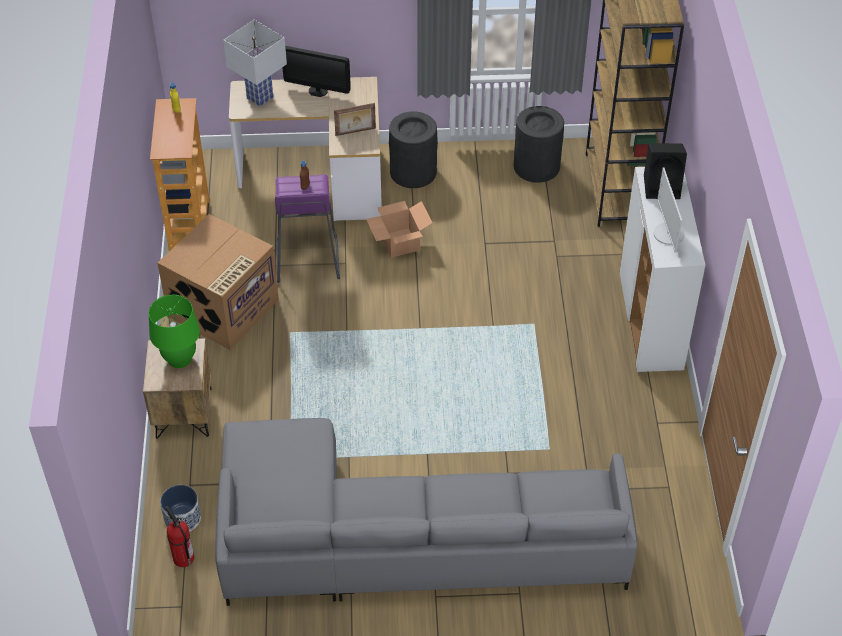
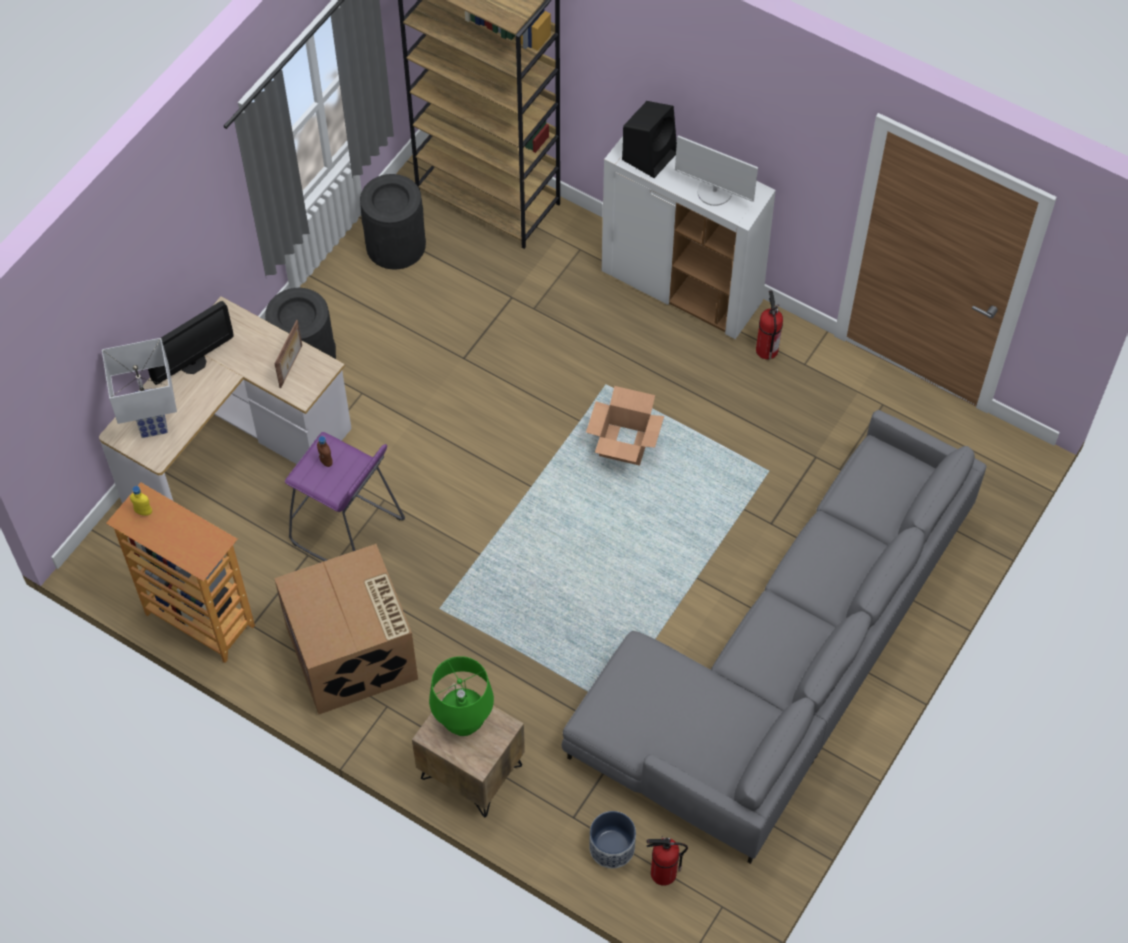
camera: 55 degrees left, 10 degrees up
cardboard box [366,201,433,258] -> cardboard box moved to [586,386,664,465]
none -> fire extinguisher [756,291,783,359]

